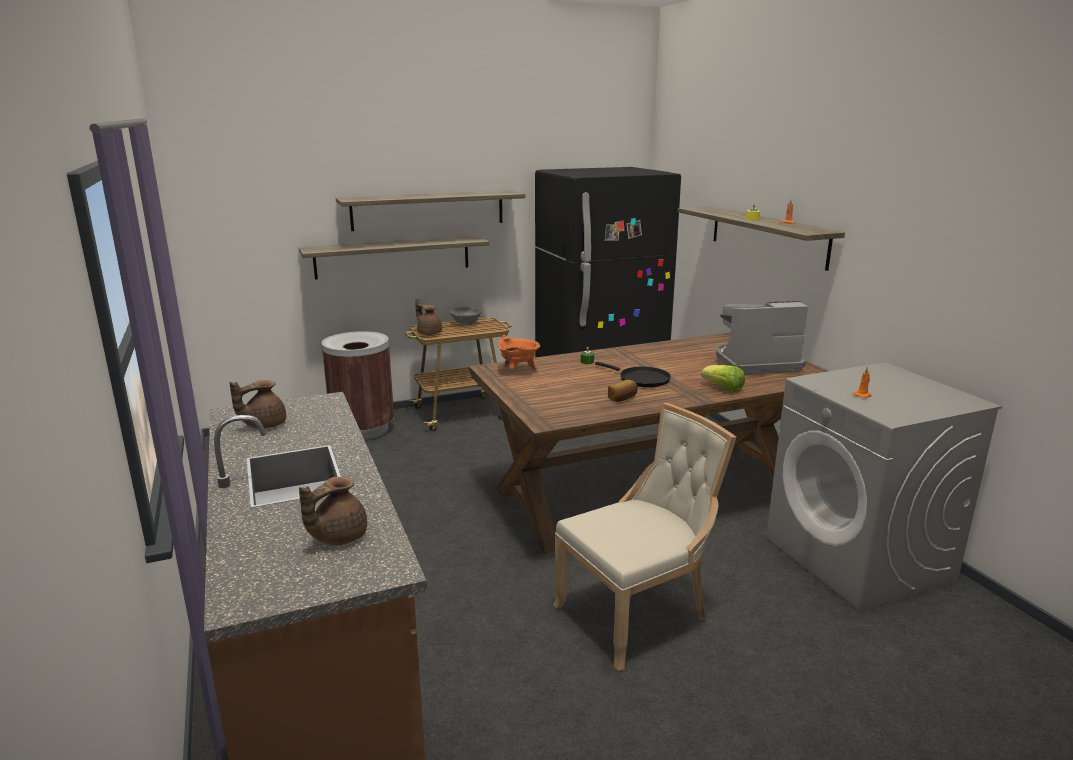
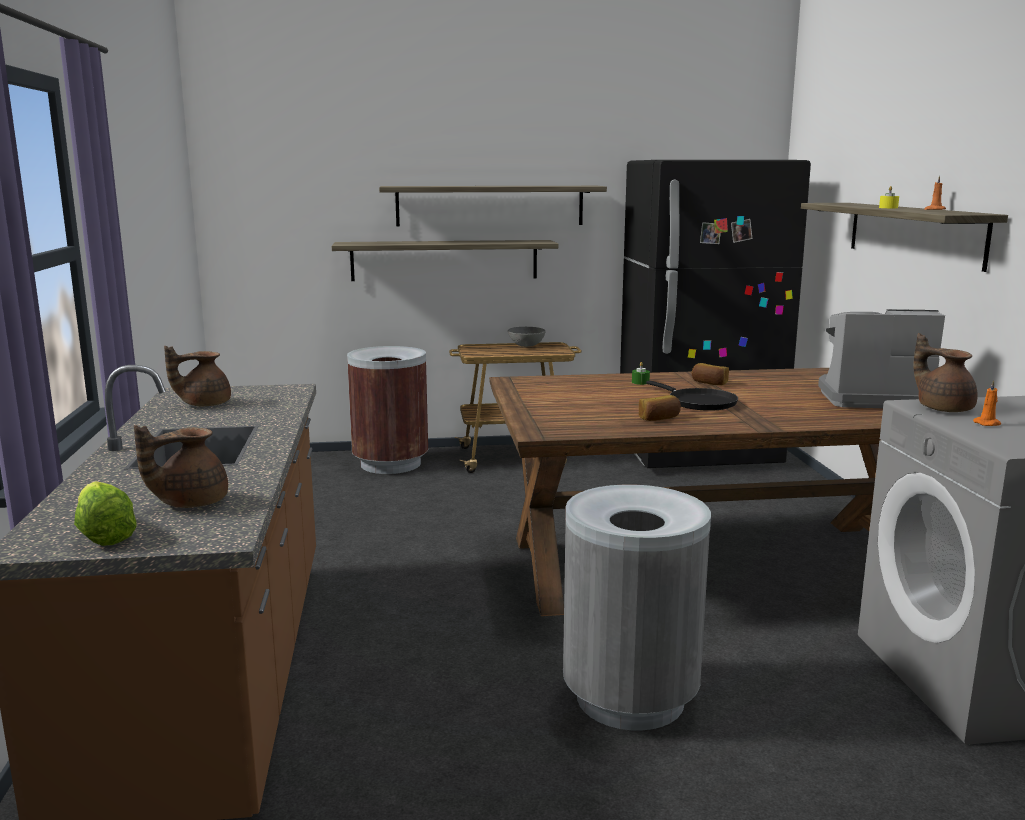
camera: 15 degrees right, 5 degrees down
brown teapot [415,297,442,335] -> brown teapot moved to [913,333,978,412]
orange cooking pot [498,335,540,370] -> none
beige chair [553,403,736,671] -> grey trash can [563,485,711,730]
lettuce [701,365,745,392] -> lettuce moved to [74,481,137,546]
none -> bread [692,363,729,385]

